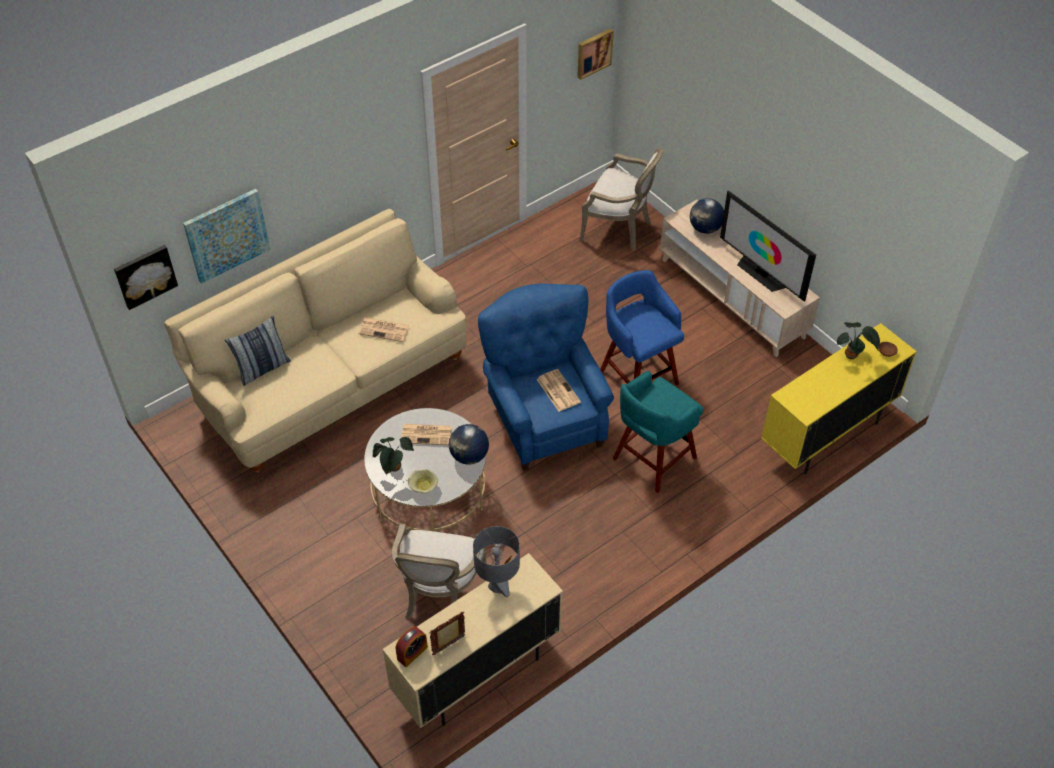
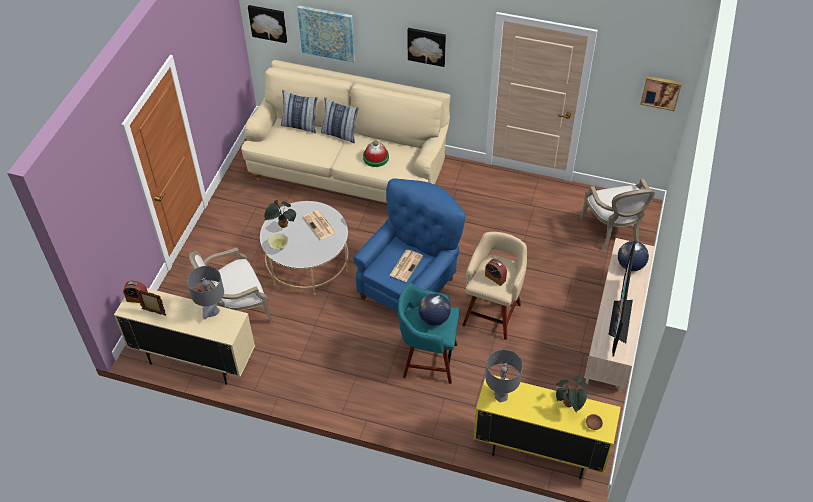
camera: 55 degrees right, 0 degrees up
newspaper [358,318,409,342] -> hat [363,140,389,167]
globe [449,424,489,465] -> globe moved to [418,293,451,326]
blue stool [600,270,684,385] -> beige stool [462,232,527,340]
none -> pillow [321,97,359,144]
none -> picture [407,28,446,67]
none -> alarm clock [485,259,507,286]
none -> grey table lamp [485,350,523,402]

